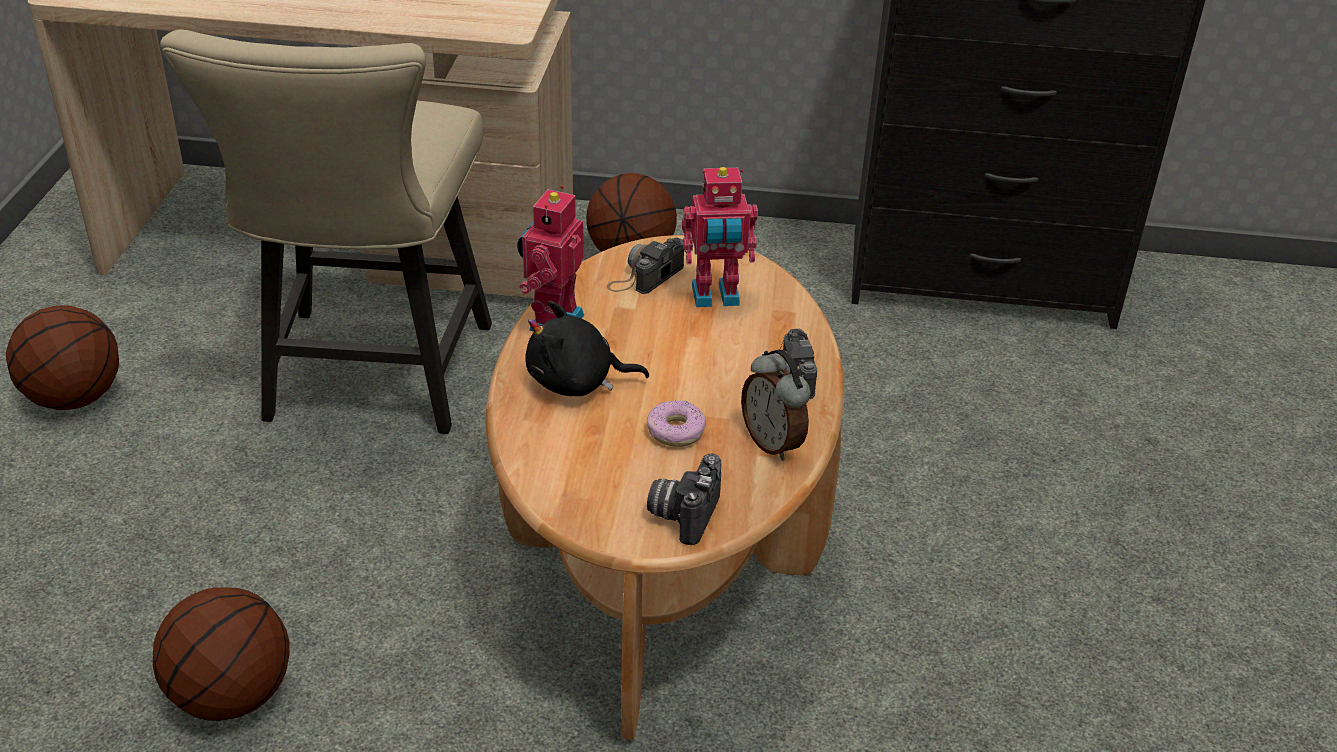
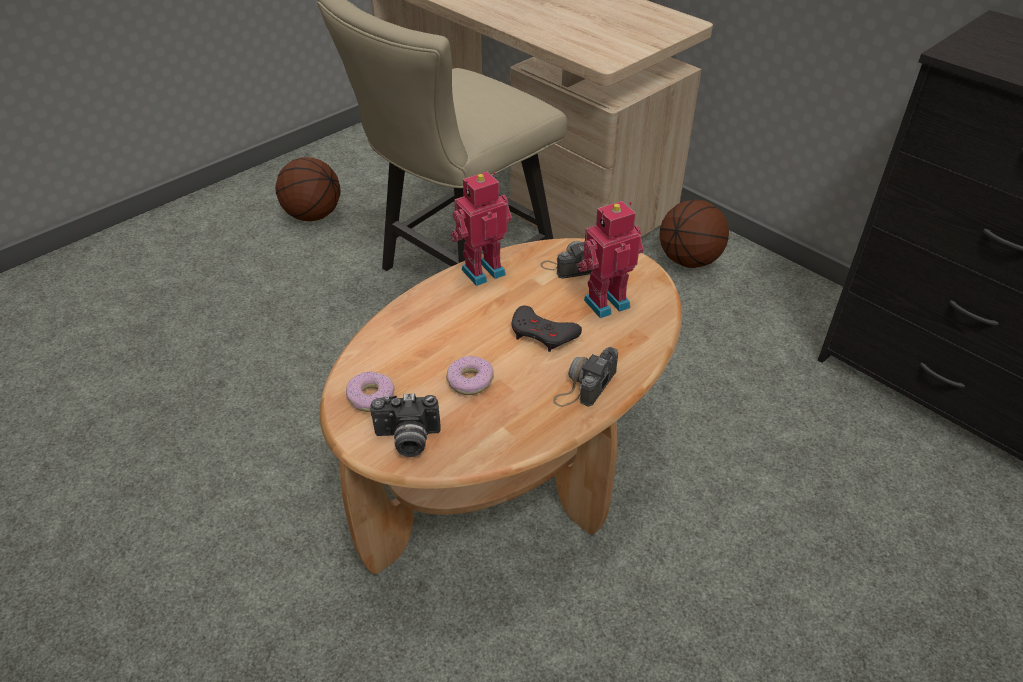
camera: 40 degrees right, 5 degrees up
basketball [153,587,290,721] -> none
black plush toy [525,301,649,396] -> none
camera [647,453,721,545] -> camera turned 150 degrees counterclockwise [370,393,440,457]
toy robot [682,167,758,307] -> toy robot turned 120 degrees clockwise [577,201,644,318]
alarm clock [741,349,810,461] -> none
none -> donut [346,371,395,412]
none -> grey game controller [512,305,582,352]

